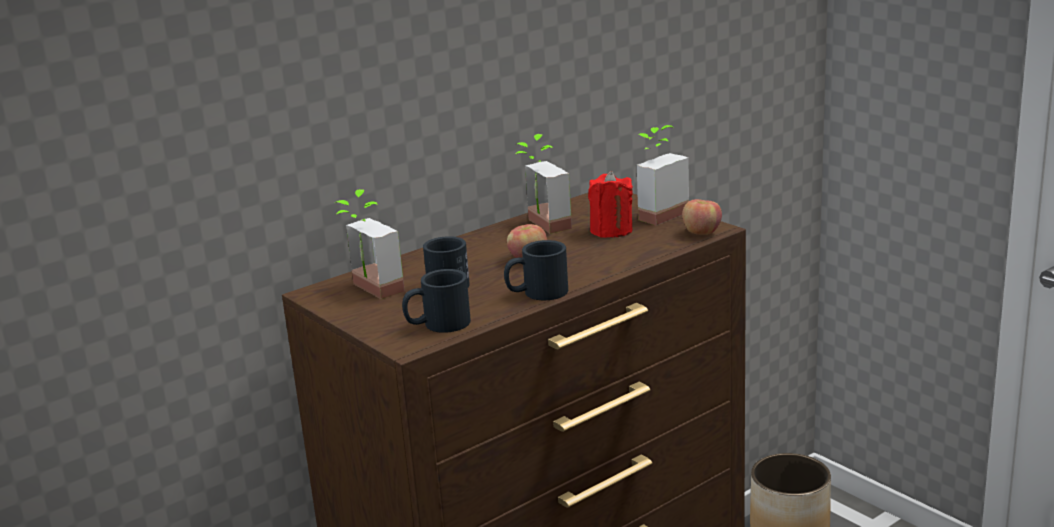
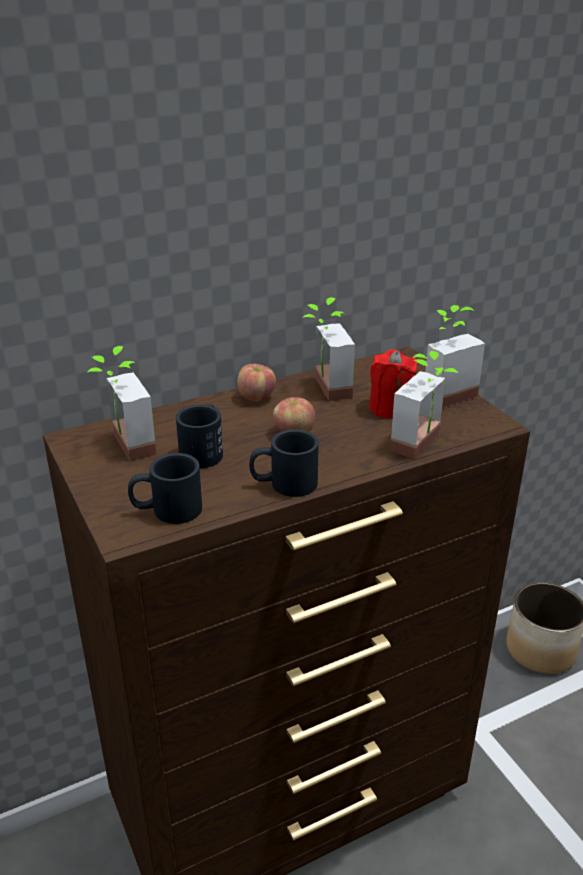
camera: 10 degrees right, 10 degrees up
apple [682,199,722,235] -> apple moved to [237,364,276,401]
none -> potted plant [390,351,458,459]

